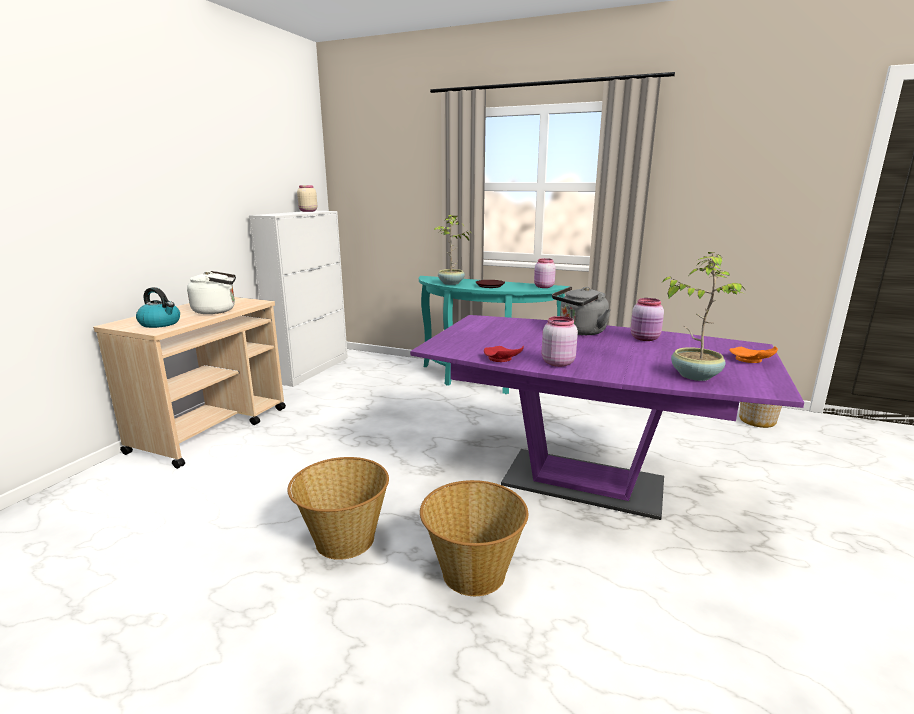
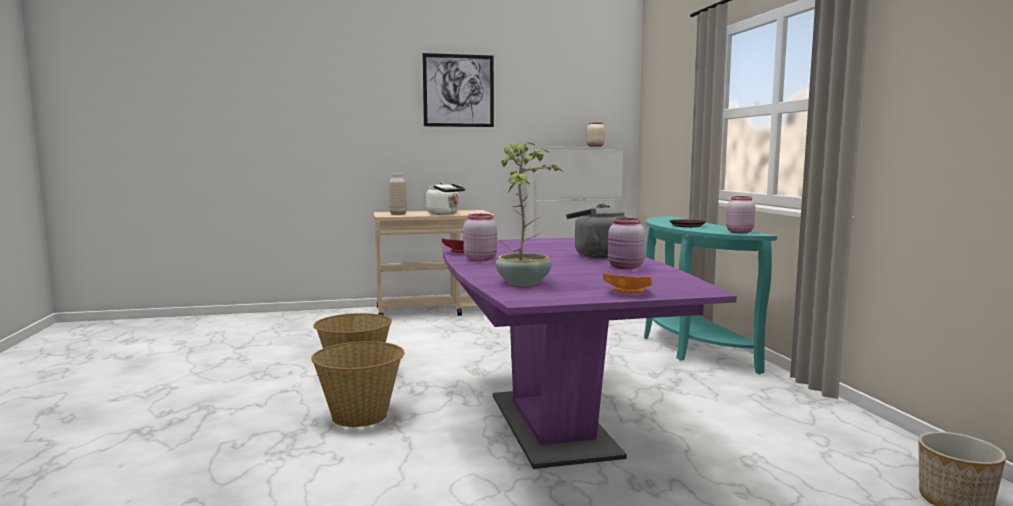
camera: 55 degrees right, 10 degrees down
kettle [136,287,180,328] -> vase [389,173,407,215]
potted plant [434,214,472,285] -> none
none -> picture [423,53,494,127]

